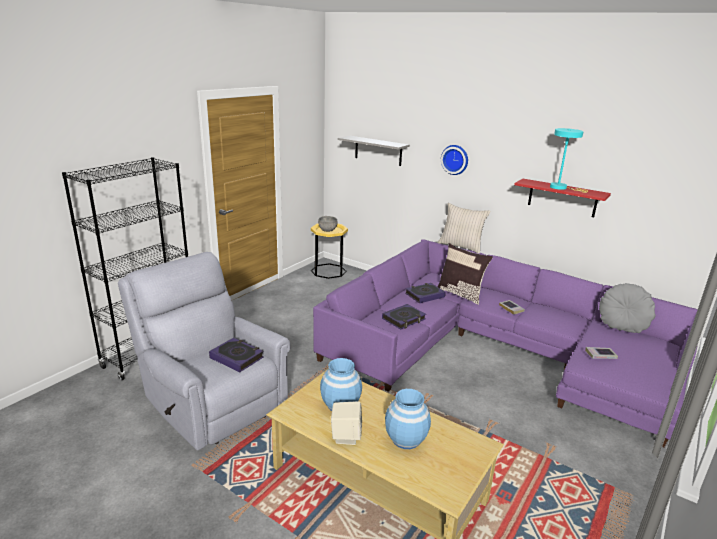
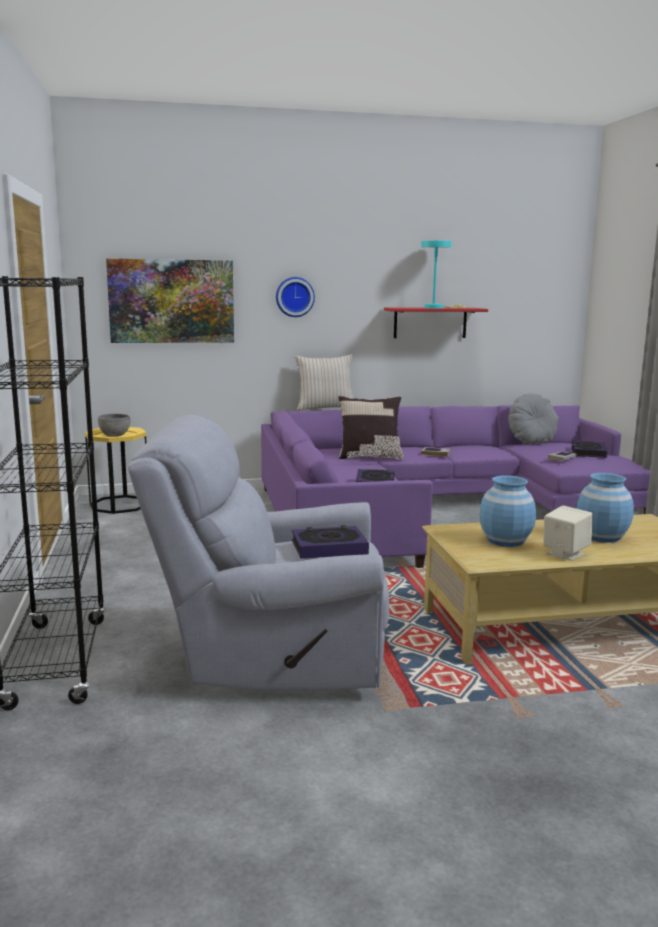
camera: 45 degrees left, 10 degrees down
grey shelf [338,136,410,166] -> picture [106,259,234,343]
book [405,283,446,303] -> book moved to [572,441,607,458]

